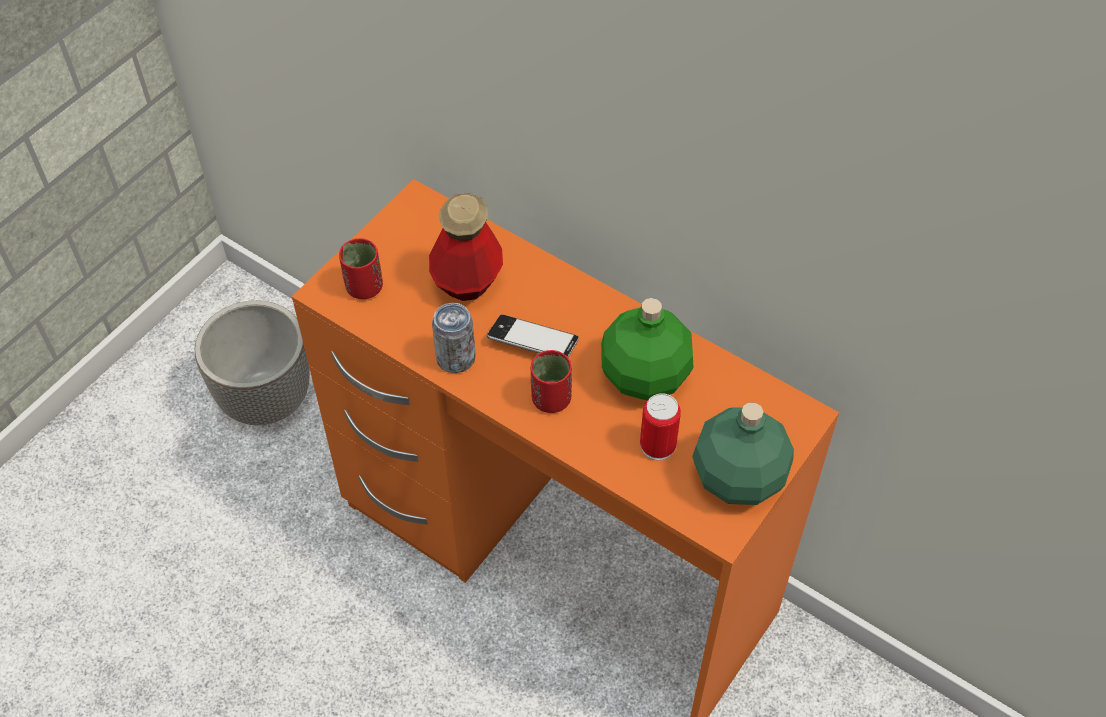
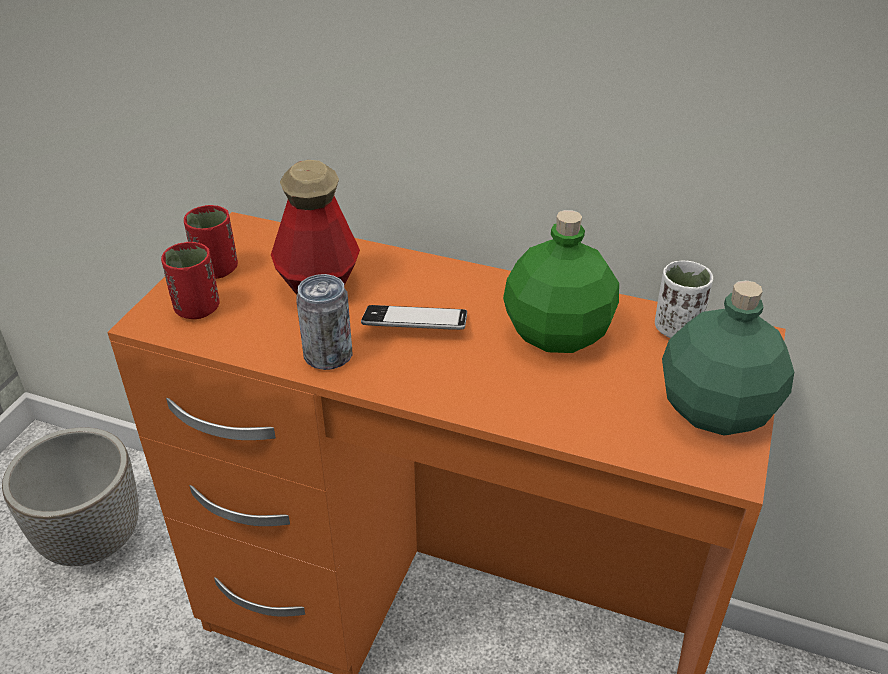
camera: 15 degrees left, 15 degrees down
red cup [531,350,572,413] -> red cup moved to [184,205,238,279]
can [640,393,681,460] -> none
none -> white cup [655,260,713,338]

